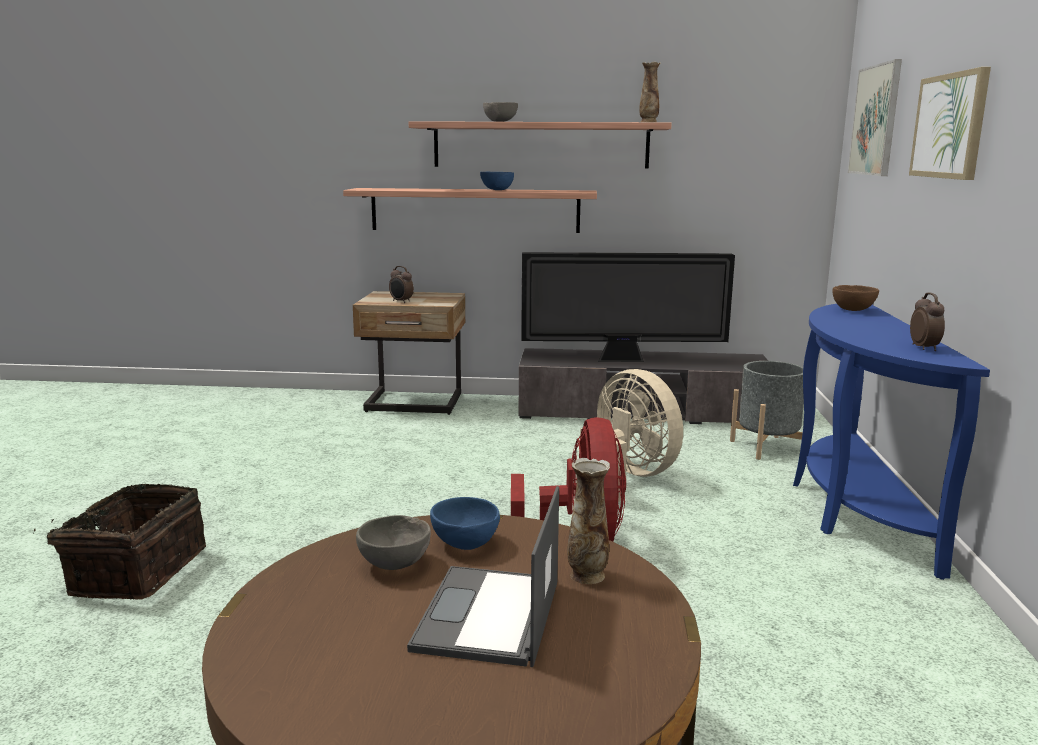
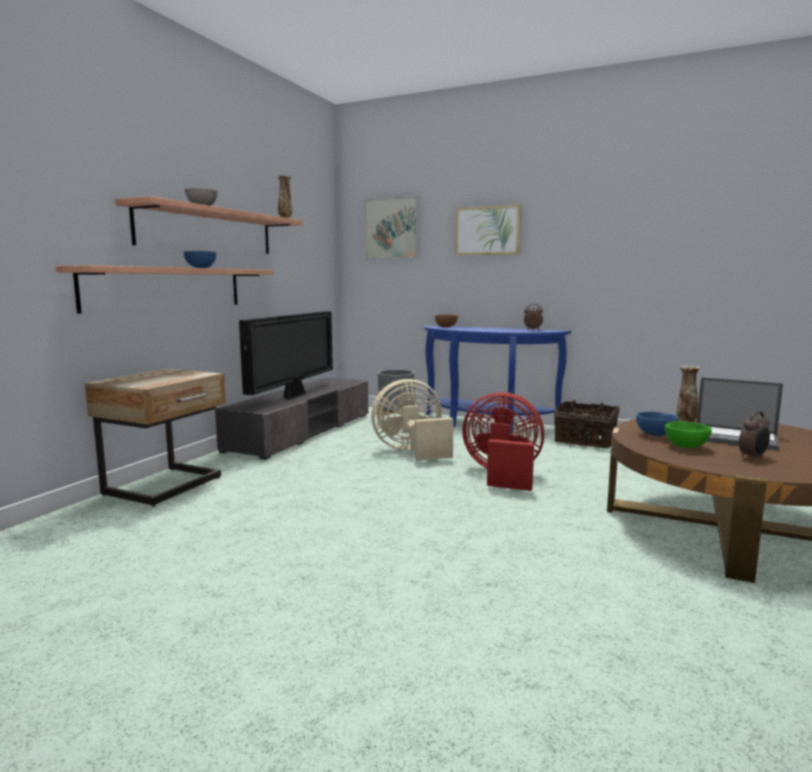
camera: 70 degrees left, 5 degrees down
basket [33,484,206,600] -> basket moved to [554,400,620,448]
grey bowl [356,515,431,570] -> green bowl [665,421,712,448]
alarm clock [389,266,414,303] -> alarm clock moved to [739,411,770,460]

